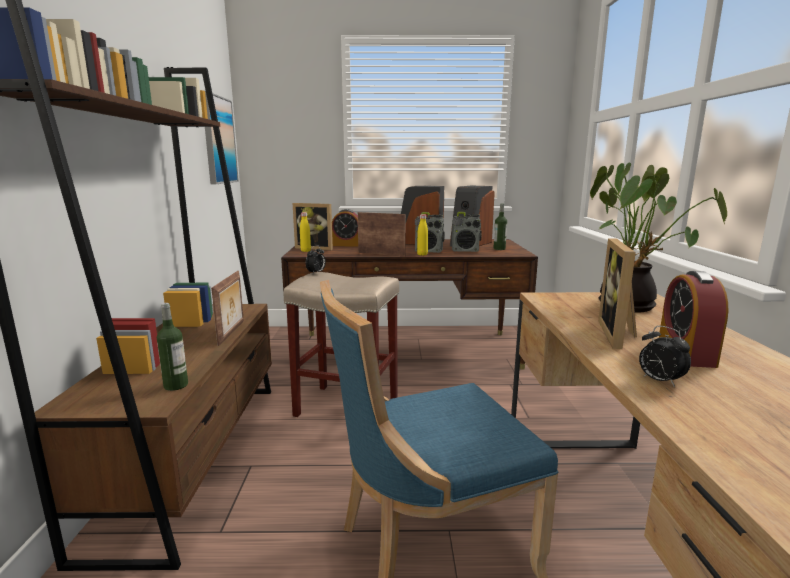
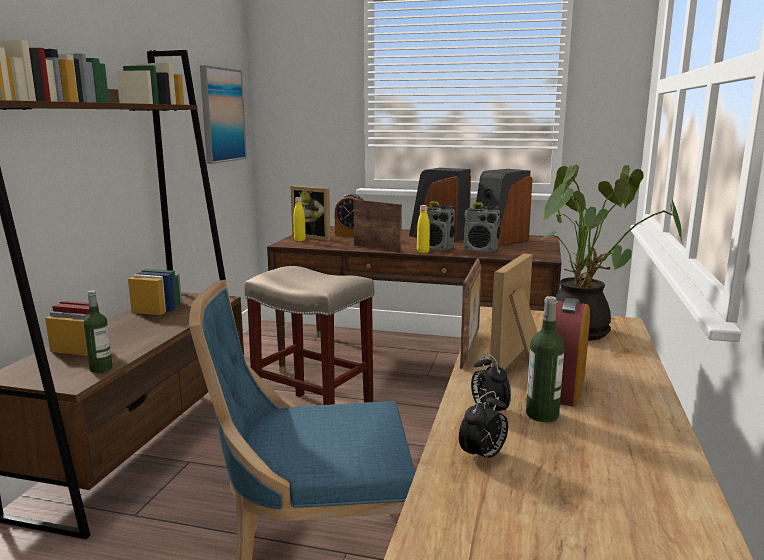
camera: 15 degrees right, 0 degrees up
picture frame [211,271,244,346] -> picture frame moved to [460,258,482,369]
alarm clock [305,245,326,273] -> alarm clock moved to [459,391,508,464]
bottle [494,203,507,250] -> bottle moved to [526,296,565,422]

